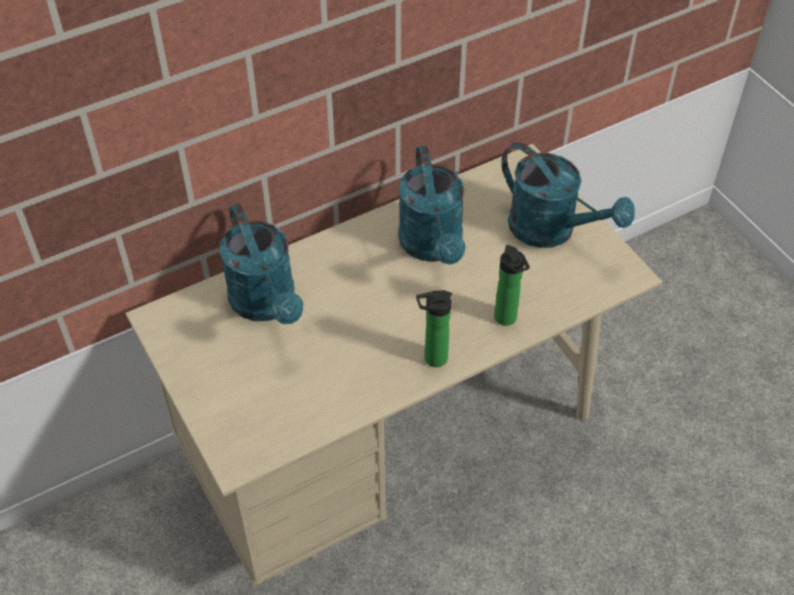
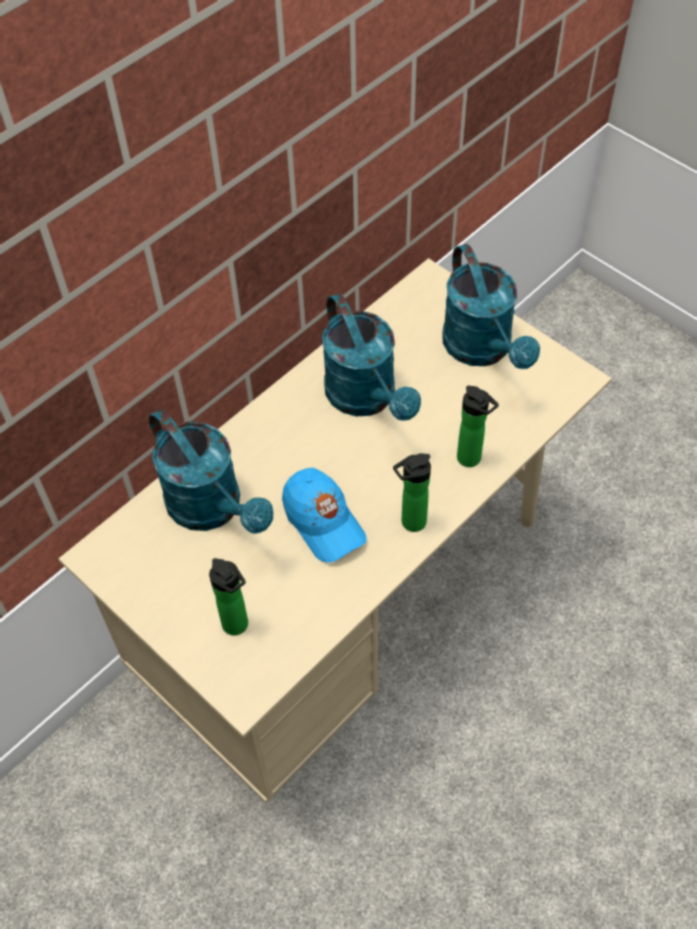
camera: 15 degrees left, 5 degrees up
turquoise watering can [501,143,635,248] -> turquoise watering can turned 45 degrees clockwise [442,244,540,369]
none -> bottle [209,558,248,635]
none -> blue cap [282,468,367,562]

